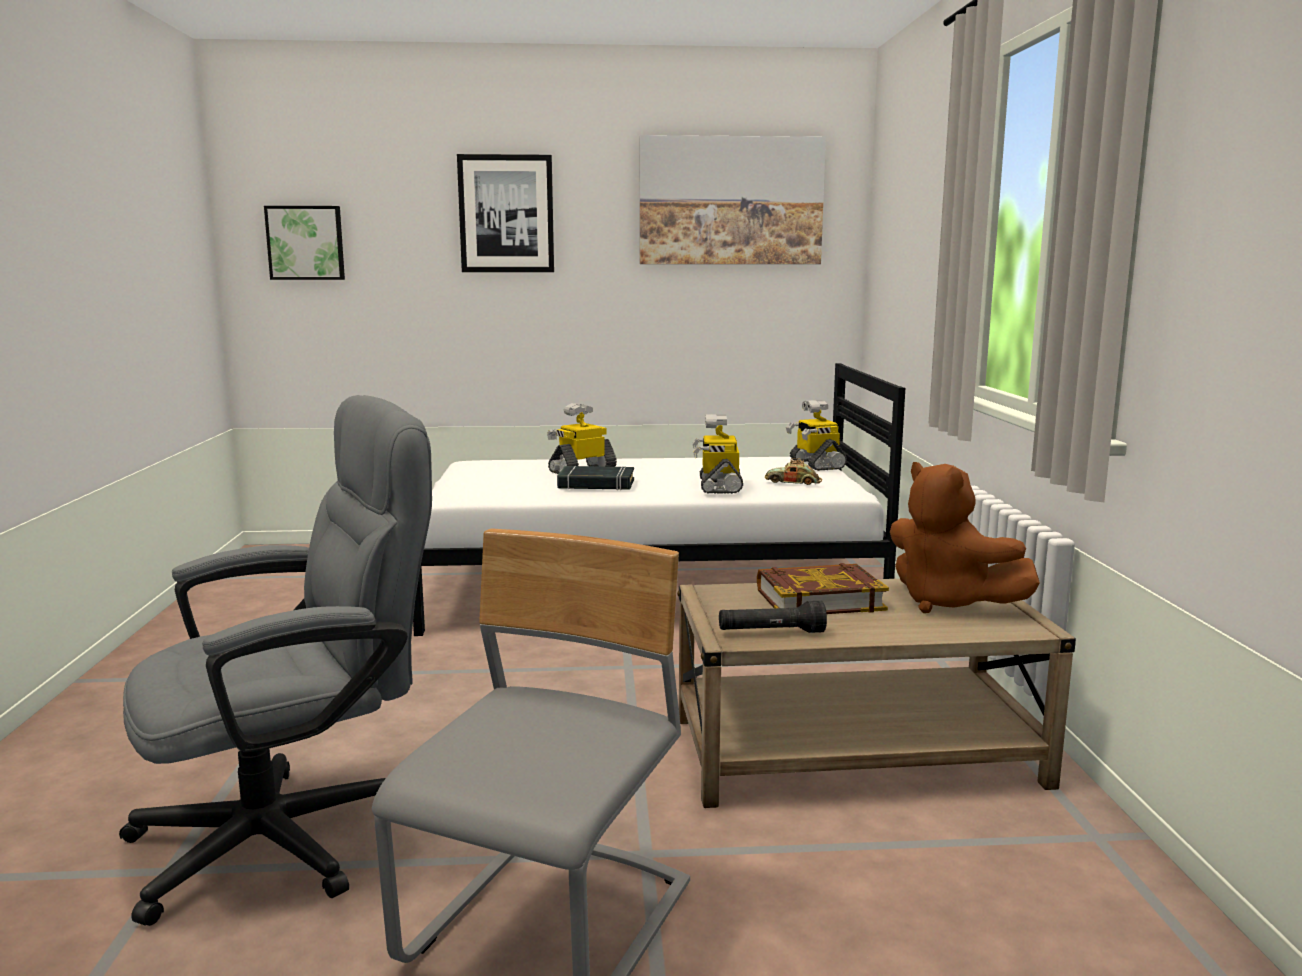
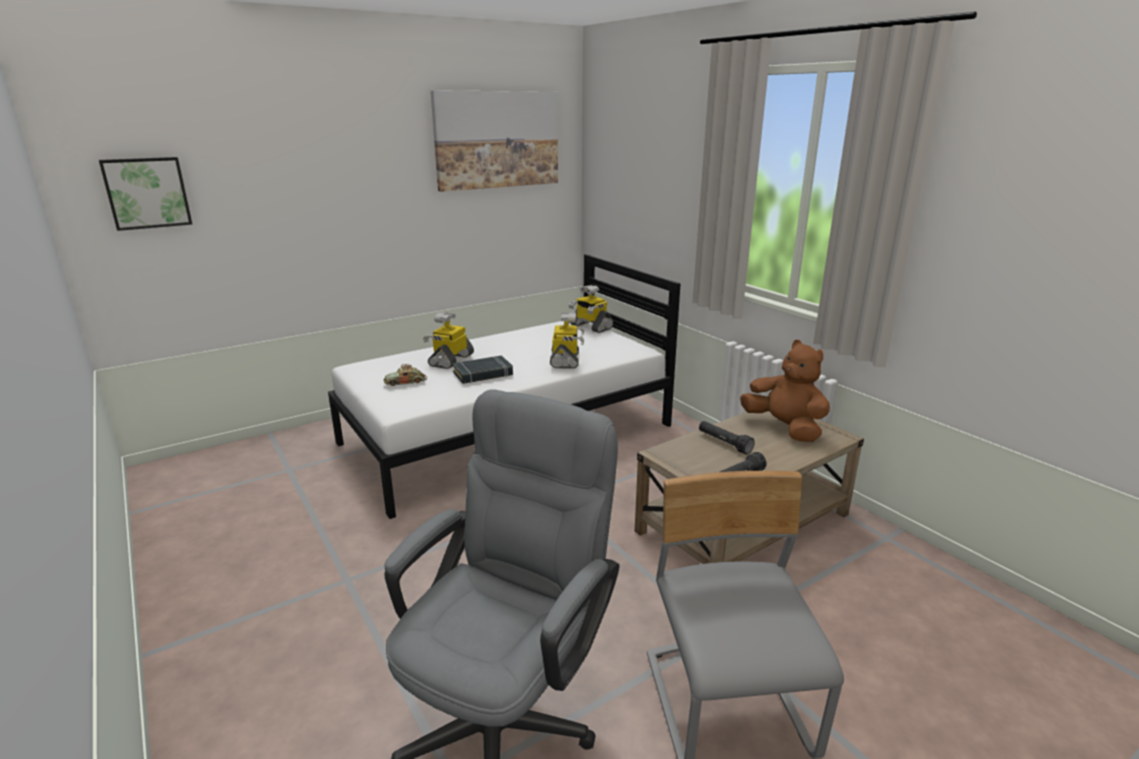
camera: 30 degrees left, 10 degrees up
picture [457,154,554,272] -> none
toy robot [692,414,743,494] -> toy robot turned 150 degrees counterclockwise [550,312,584,368]
book [757,563,889,614] -> black flashlight [699,421,755,455]
toy car [765,458,822,485] -> toy car moved to [383,364,427,386]
brown plush toy [890,462,1040,613] -> brown plush toy turned 150 degrees counterclockwise [740,340,830,442]

